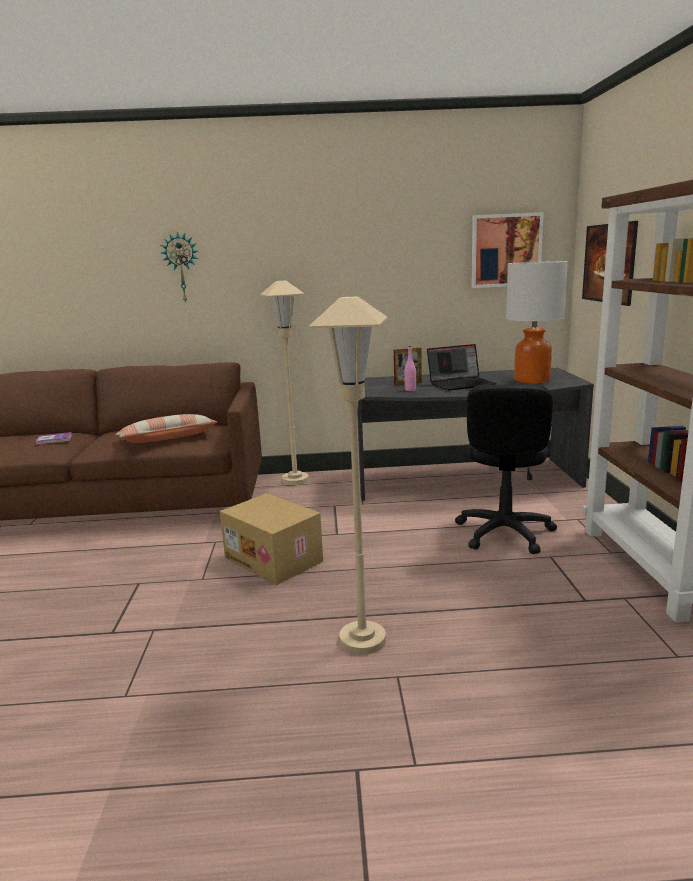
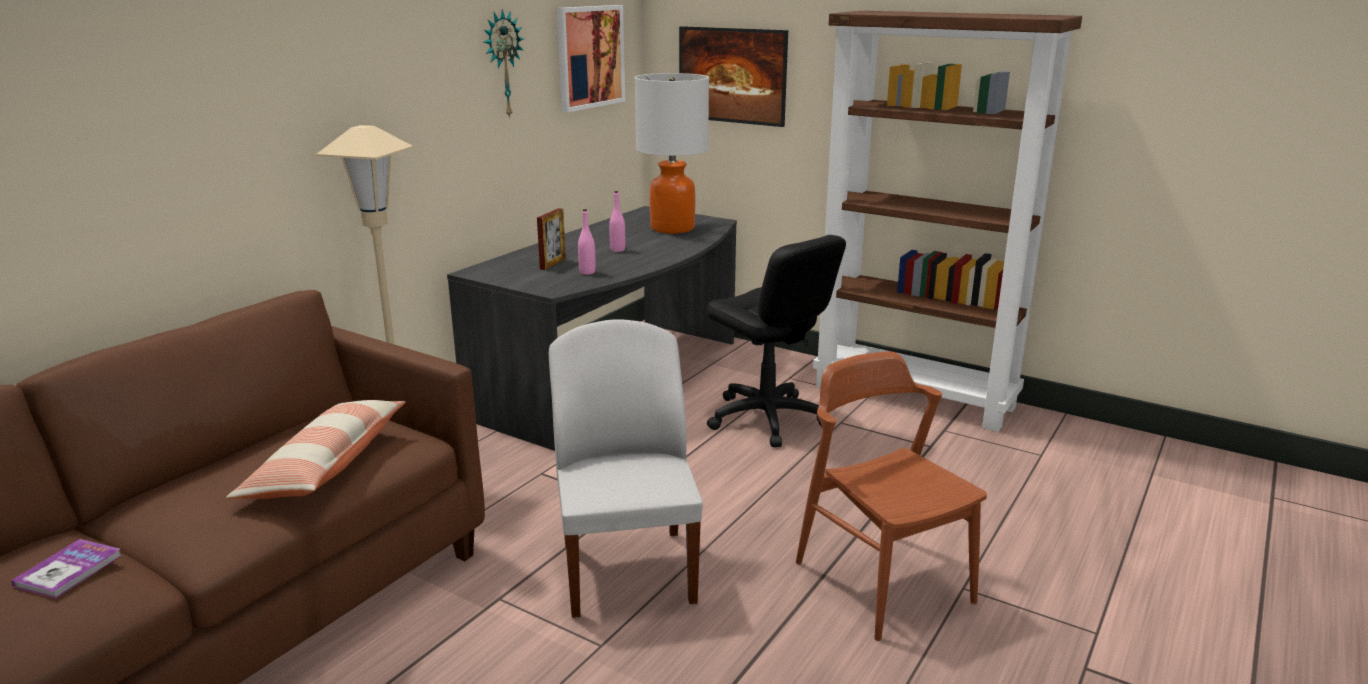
camera: 55 degrees left, 5 degrees up
wall clock [161,231,198,304] -> wall clock moved to [484,9,524,119]
cardboard box [220,493,323,585] -> white chair [549,319,703,618]
beige floor lamp [308,297,388,655] -> brown chair [796,351,987,641]
laptop [427,344,497,391] -> pink bottle [609,191,625,252]

